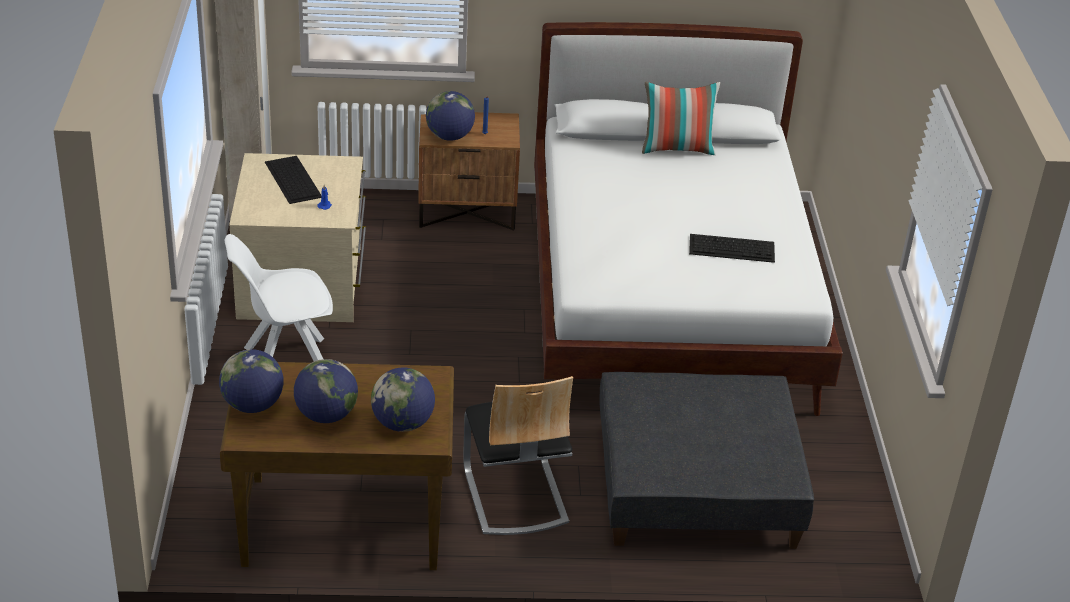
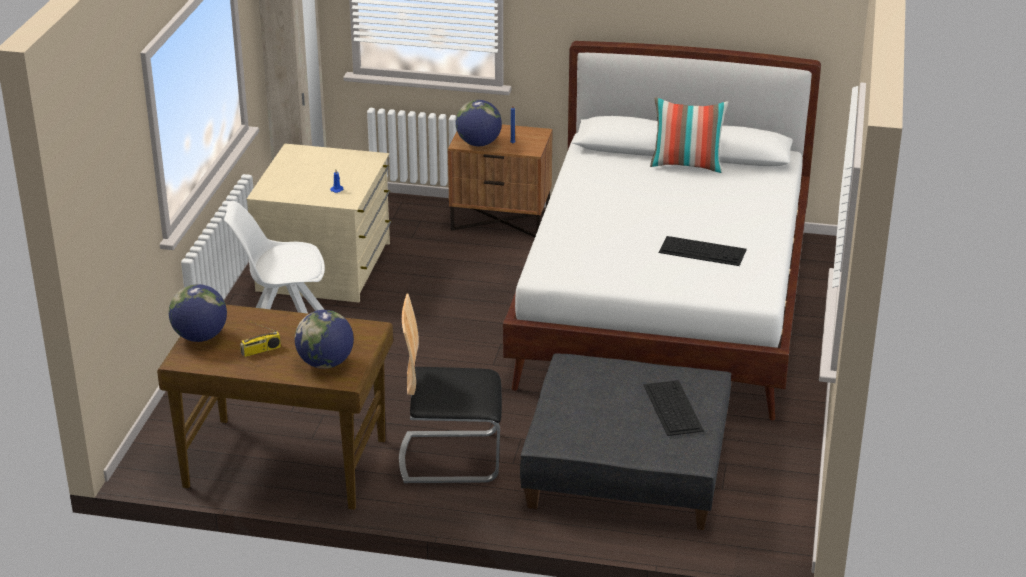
camera: 15 degrees right, 5 degrees down
keyboard [265,156,321,204] -> keyboard moved to [643,380,704,436]
globe [294,359,358,423] -> radio [240,320,281,357]
chair [463,376,573,535] -> chair turned 90 degrees clockwise [399,293,502,483]

